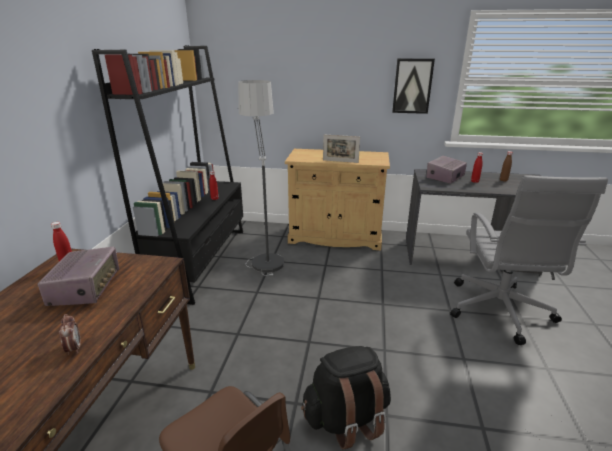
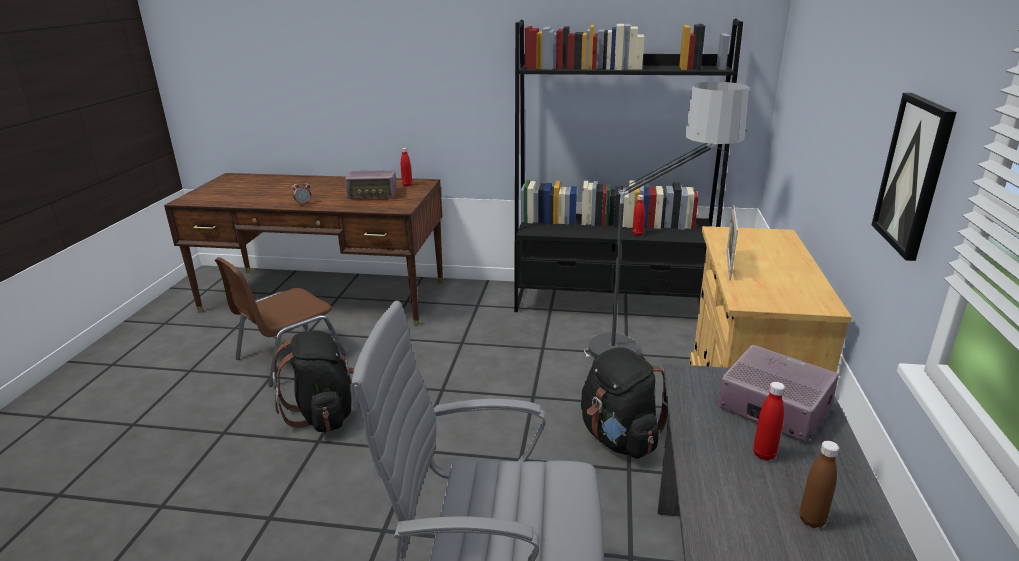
camera: 90 degrees right, 0 degrees up
none -> black backpack [581,348,668,459]

